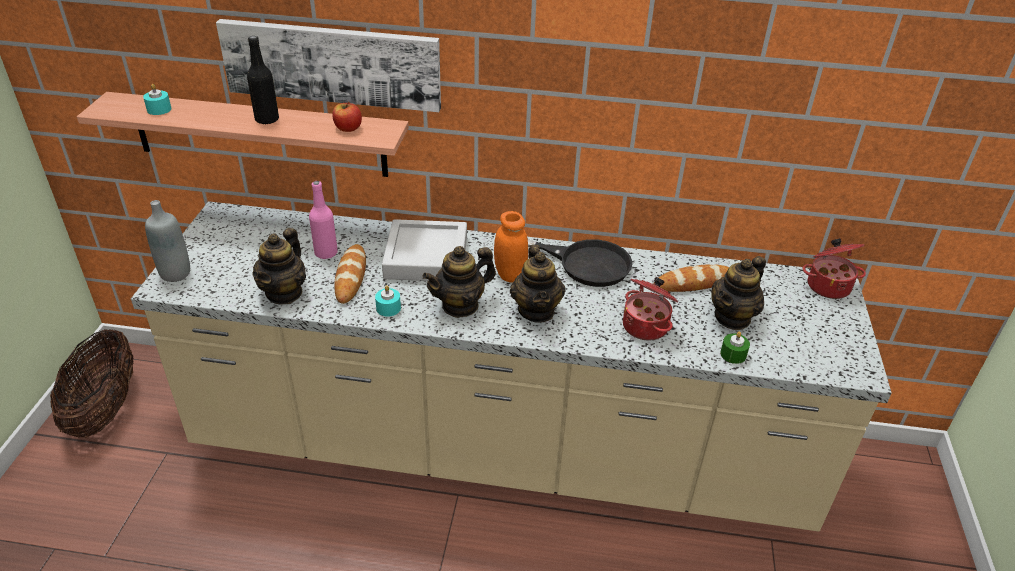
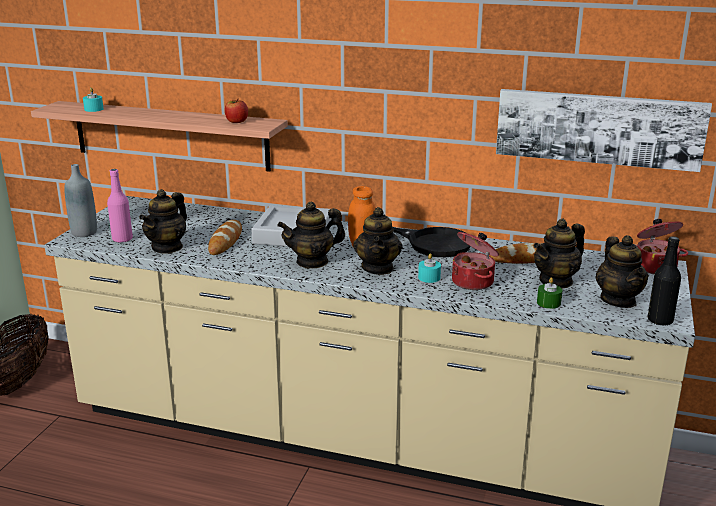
camera: 10 degrees right, 15 degrees down
picture [216,19,441,112] -> picture moved to [496,89,712,172]
black bottle [247,36,279,124] -> black bottle moved to [648,236,681,326]
pink bottle [309,181,338,259] -> pink bottle moved to [107,169,133,243]
turquoise candle [375,285,401,317] -> turquoise candle moved to [418,253,441,283]
none -> teapot [595,235,649,308]

